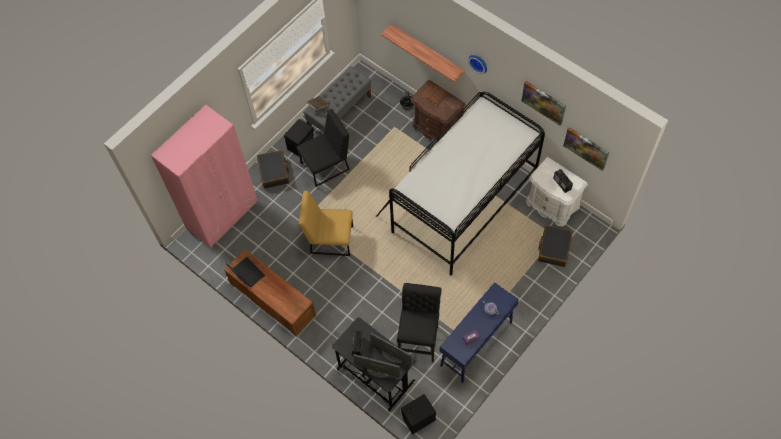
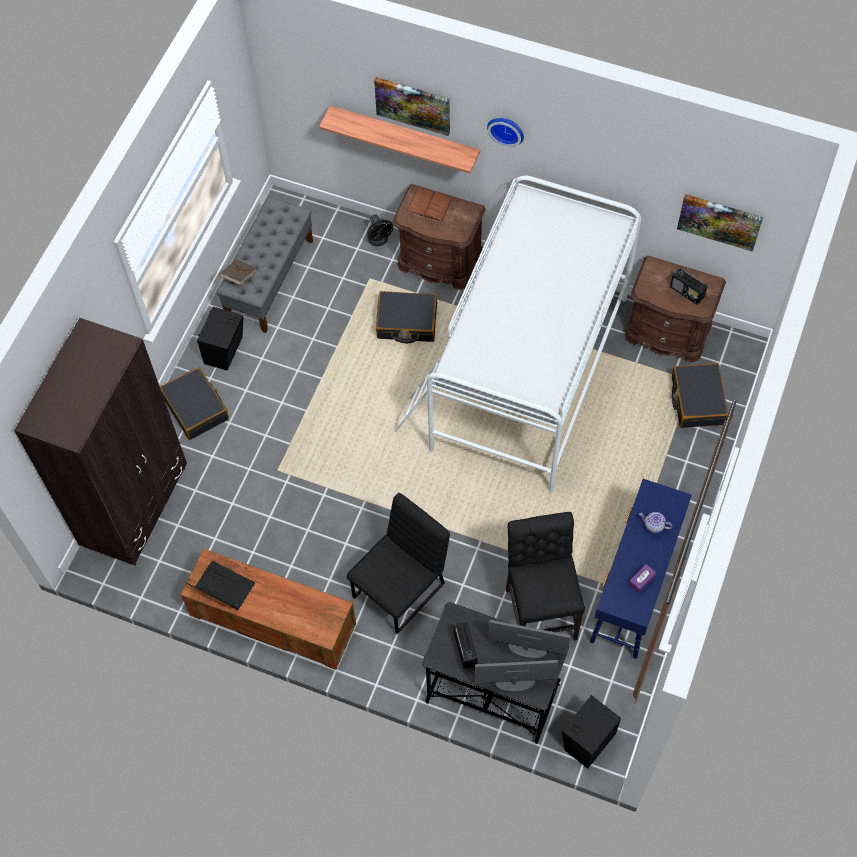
camera: 20 degrees left, 0 degrees up
pink wardrobe [151,105,258,247] -> brown wardrobe [14,318,187,565]
black chair [297,109,350,187] -> black chair moved to [347,493,450,634]
yellow chair [299,191,353,256] -> none
black bed [377,92,545,275] -> white bed [395,175,641,492]
picture [522,81,566,126] -> picture moved to [374,77,450,136]
white nightstand [526,157,588,226] -> brown nightstand [625,255,726,363]
none -> black suitcase [376,291,437,343]

